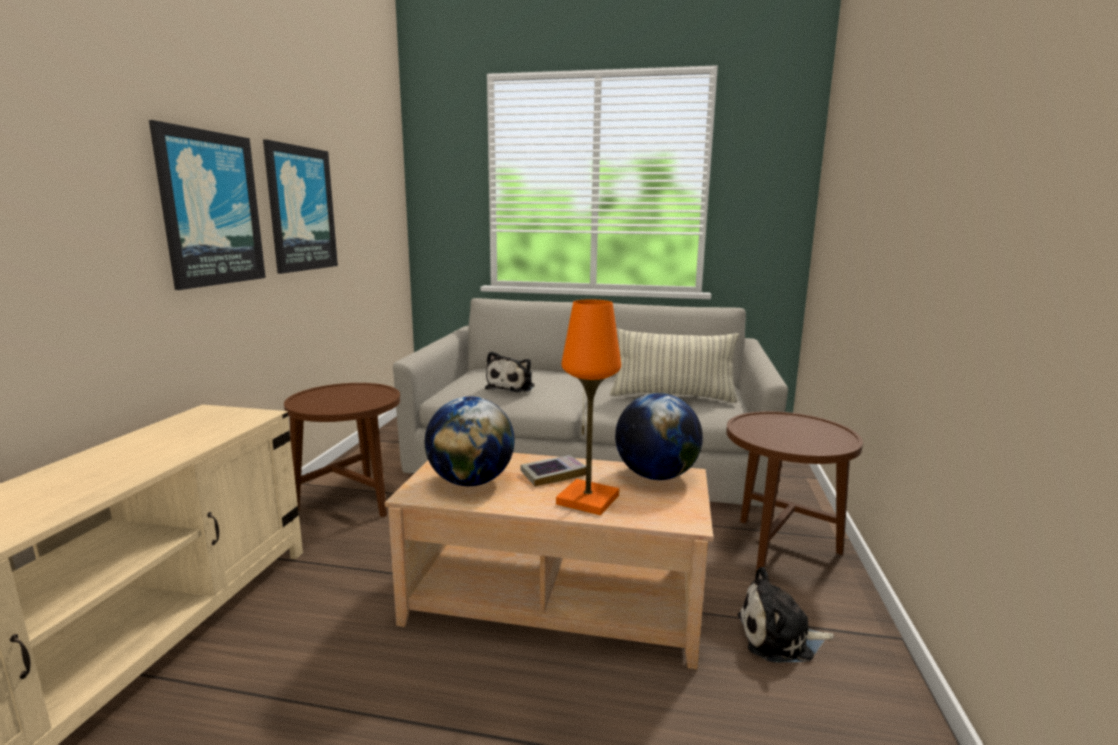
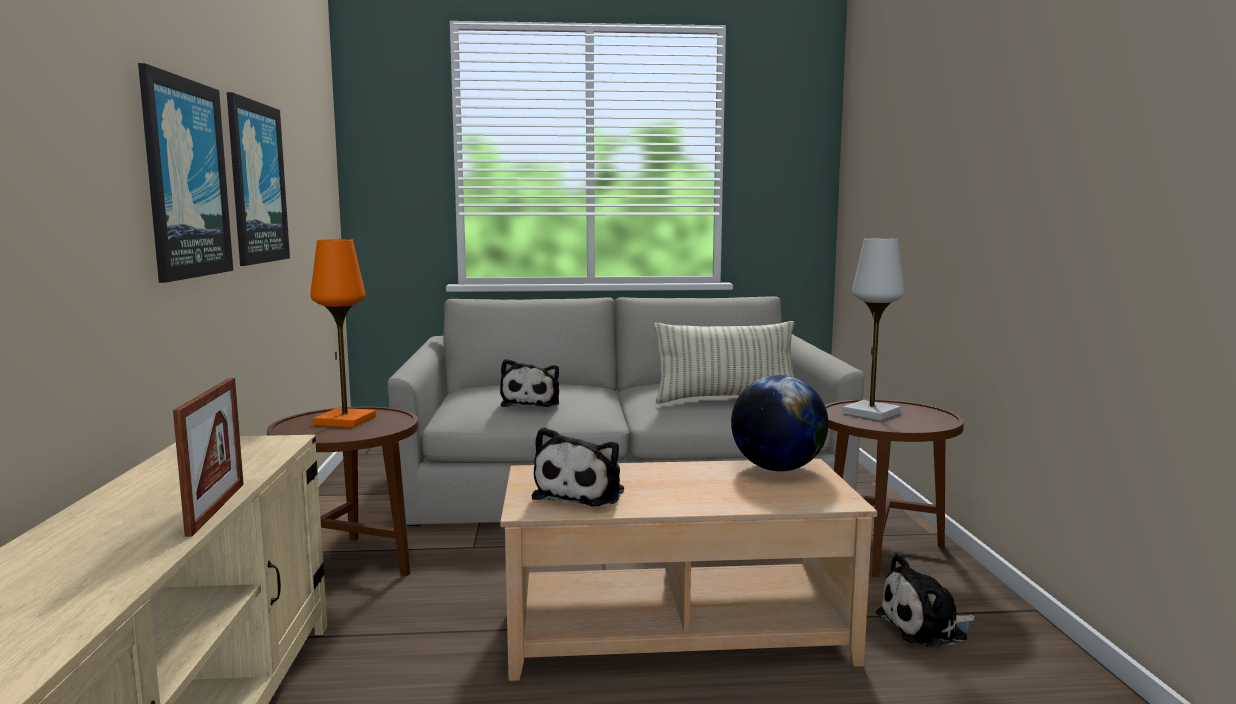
camera: 15 degrees left, 5 degrees down
globe [425,396,515,486] -> plush toy [532,427,624,506]
book [520,455,586,487] -> none
orange table lamp [556,299,621,515] -> orange table lamp moved to [310,239,376,428]
none -> picture frame [173,378,244,537]
none -> white table lamp [842,238,905,421]

